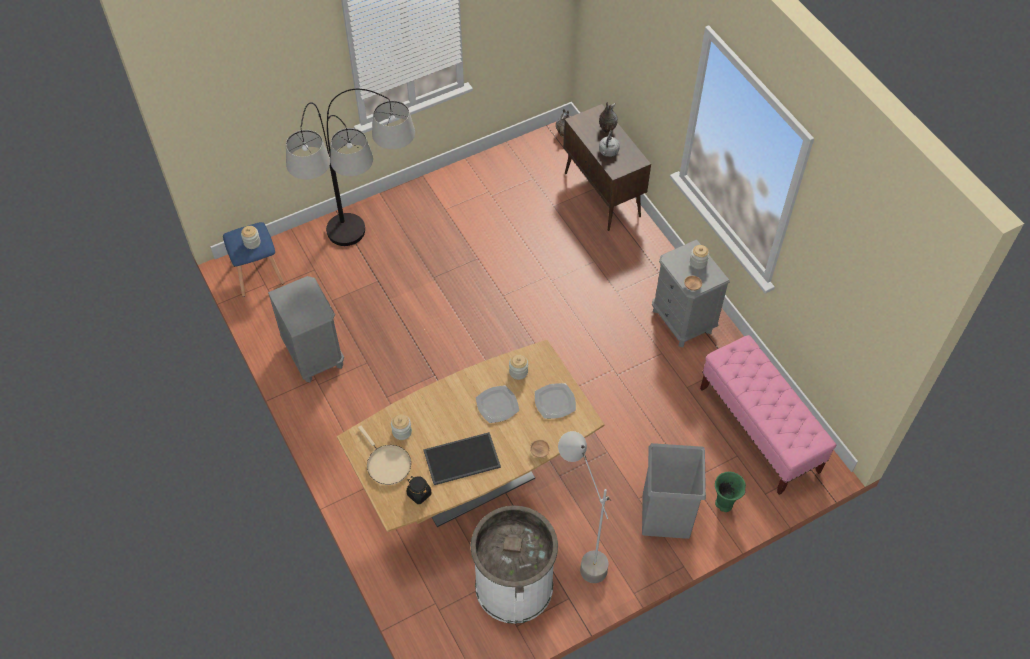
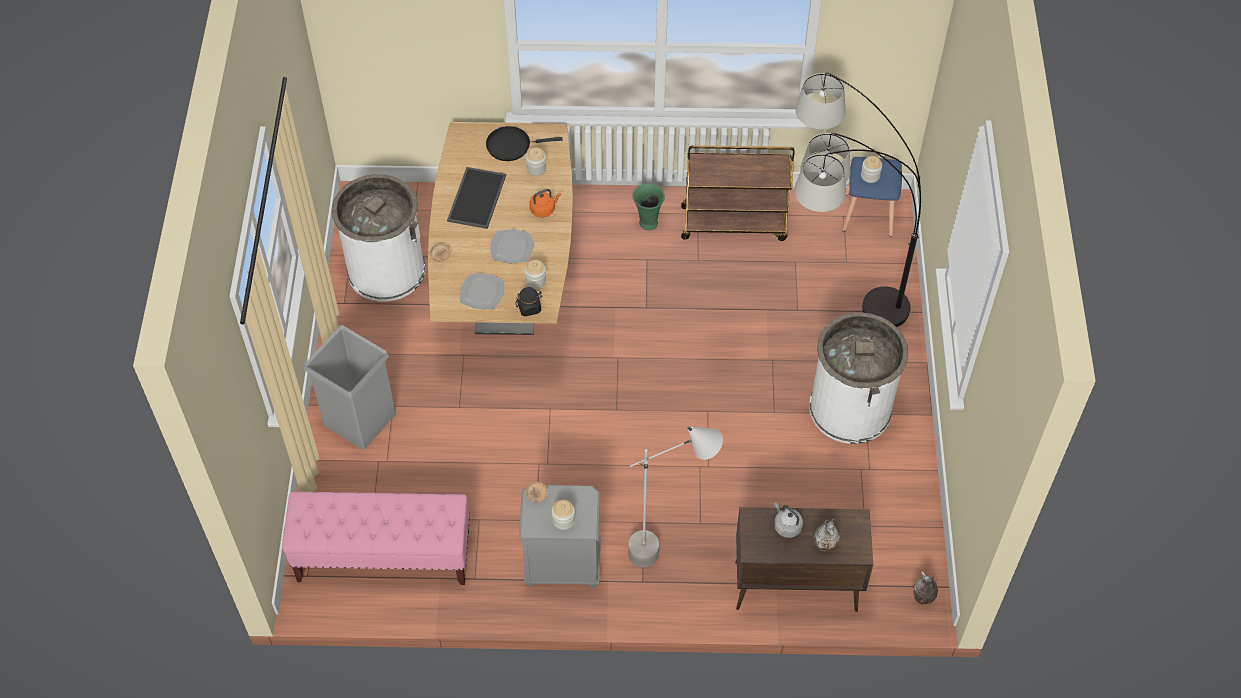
camera: 120 degrees right, 0 degrees up
grey nightstand [268,276,344,383] -> brown cart [681,145,795,241]
beige frying pan [358,425,411,485] -> black frying pan [486,126,562,161]
black jar [407,476,431,504] -> black jar moved to [516,287,543,317]
grey floor lamp [558,431,612,583] -> grey floor lamp moved to [628,426,723,567]
green vase [715,472,746,512] -> green vase moved to [632,184,665,230]
none -> orange kettle [530,189,561,217]
none -> white trash can [809,313,908,444]

